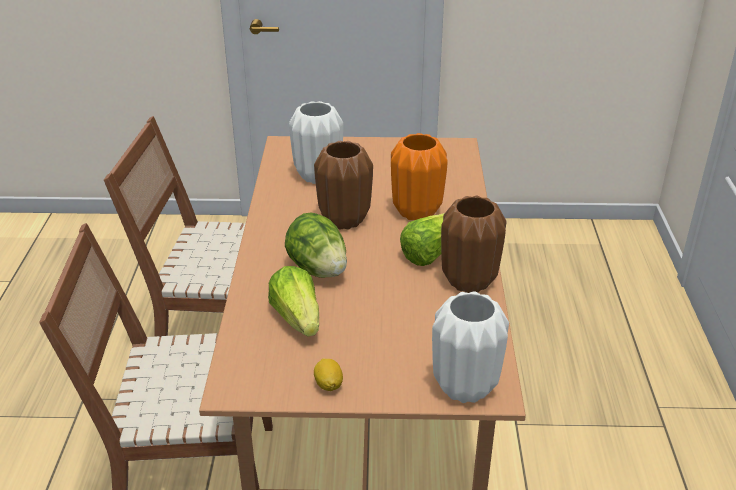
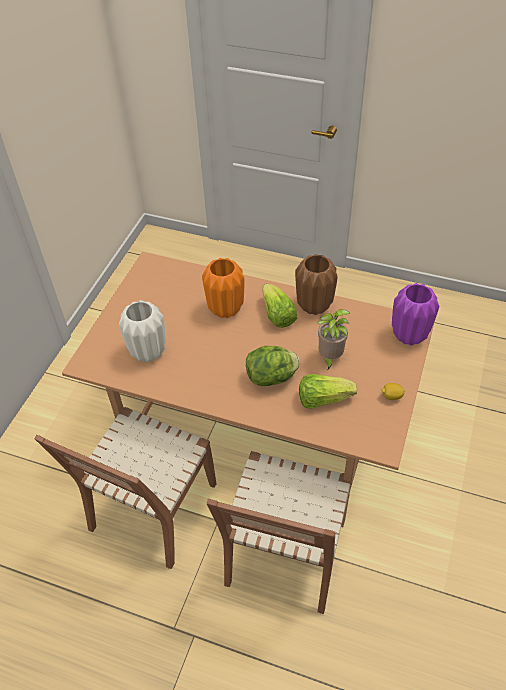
camera: 70 degrees left, 15 degrees up
brown vase [314,141,373,229] -> none
white vase [432,291,509,403] -> purple vase [392,283,439,346]
none -> potted plant [317,309,349,371]

